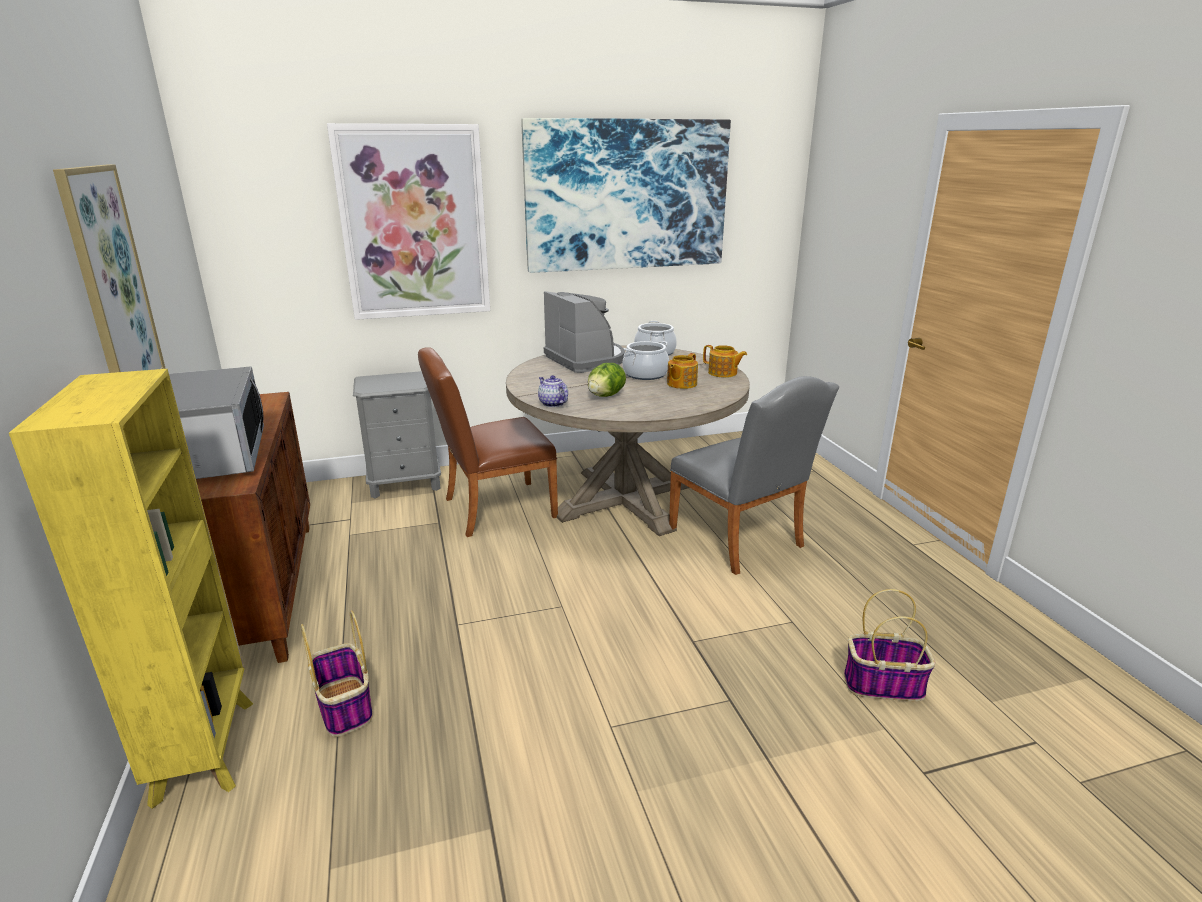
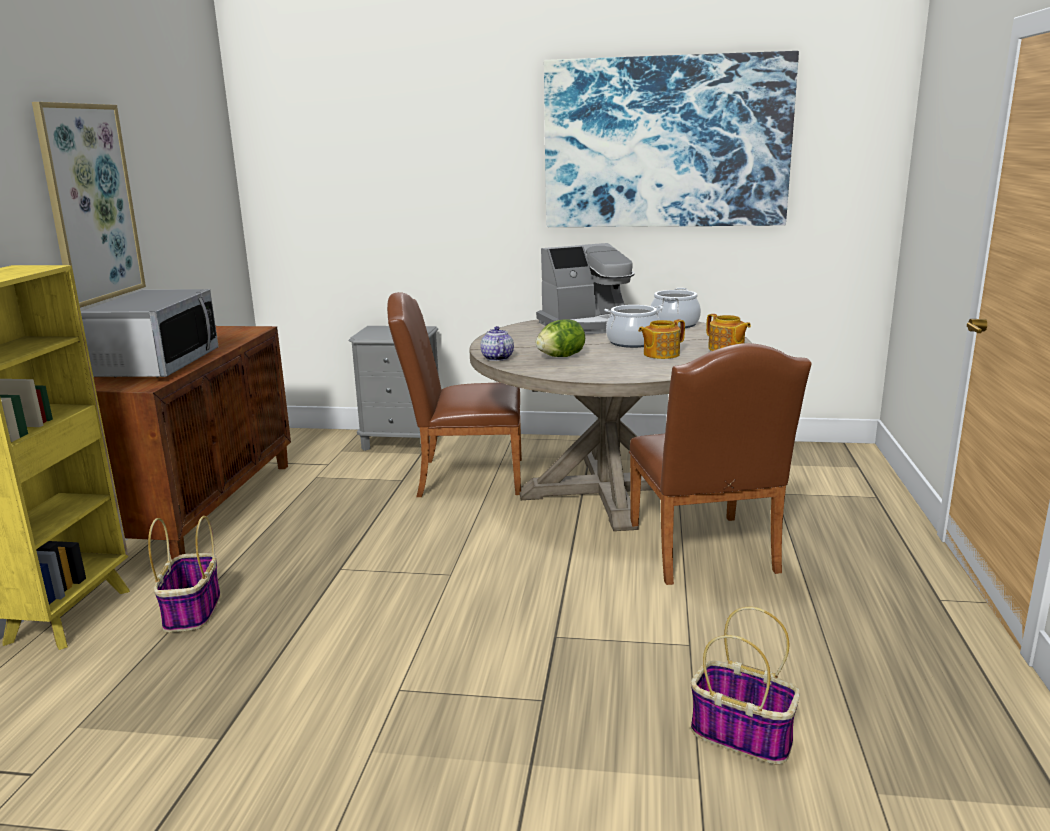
camera: 25 degrees right, 5 degrees down
picture [327,123,490,320] -> none
coffee machine [544,291,625,373] -> coffee machine turned 75 degrees clockwise [536,243,635,334]
grey chair [669,376,839,575] -> brown chair [629,343,811,585]

